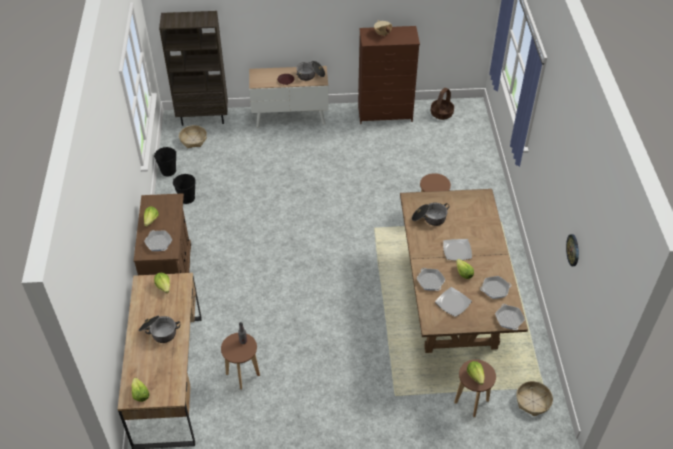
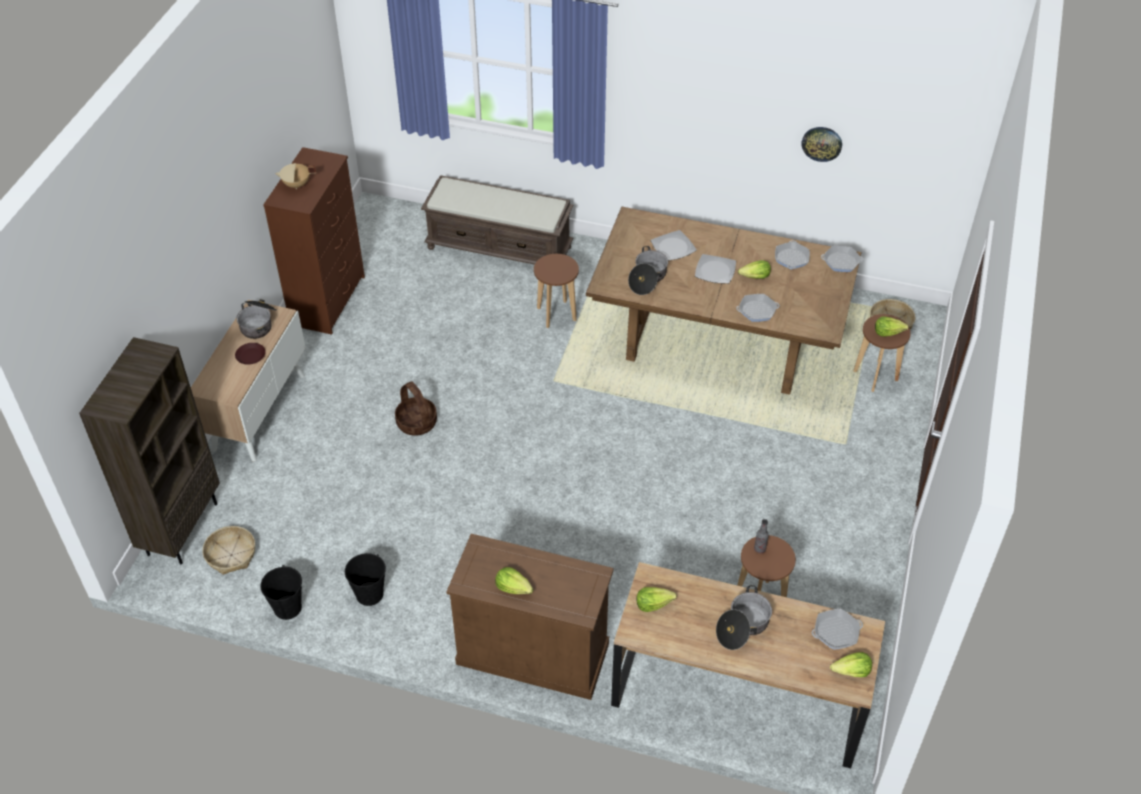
camera: 70 degrees left, 0 degrees up
frying pan [144,230,172,251] -> frying pan moved to [812,609,863,650]
basket [431,88,454,120] -> basket moved to [395,381,437,436]
plate [435,287,472,317] -> plate moved to [651,230,697,261]
none -> brown bench [421,175,573,265]

